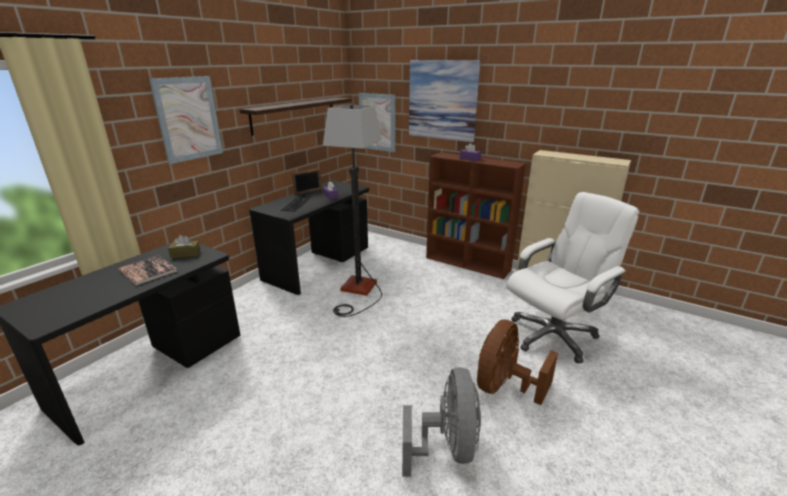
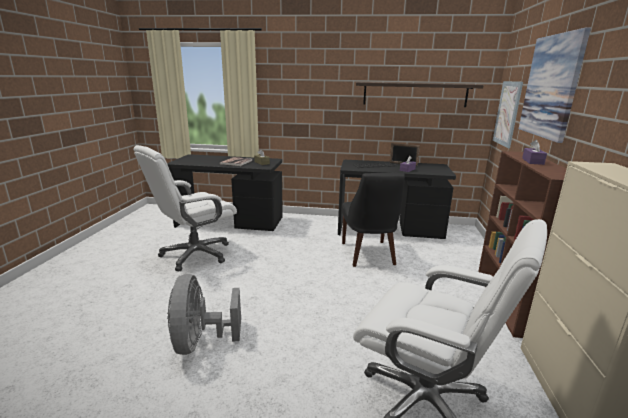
camera: 65 degrees right, 5 degrees down
picture [149,76,223,164] -> none
floor lamp [323,104,382,317] -> black chair [342,173,405,267]
grey fan [402,367,481,477] -> grey fan turned 105 degrees clockwise [167,274,241,355]
brown fan [477,319,558,405] -> none
none -> white office chair [133,145,237,271]

